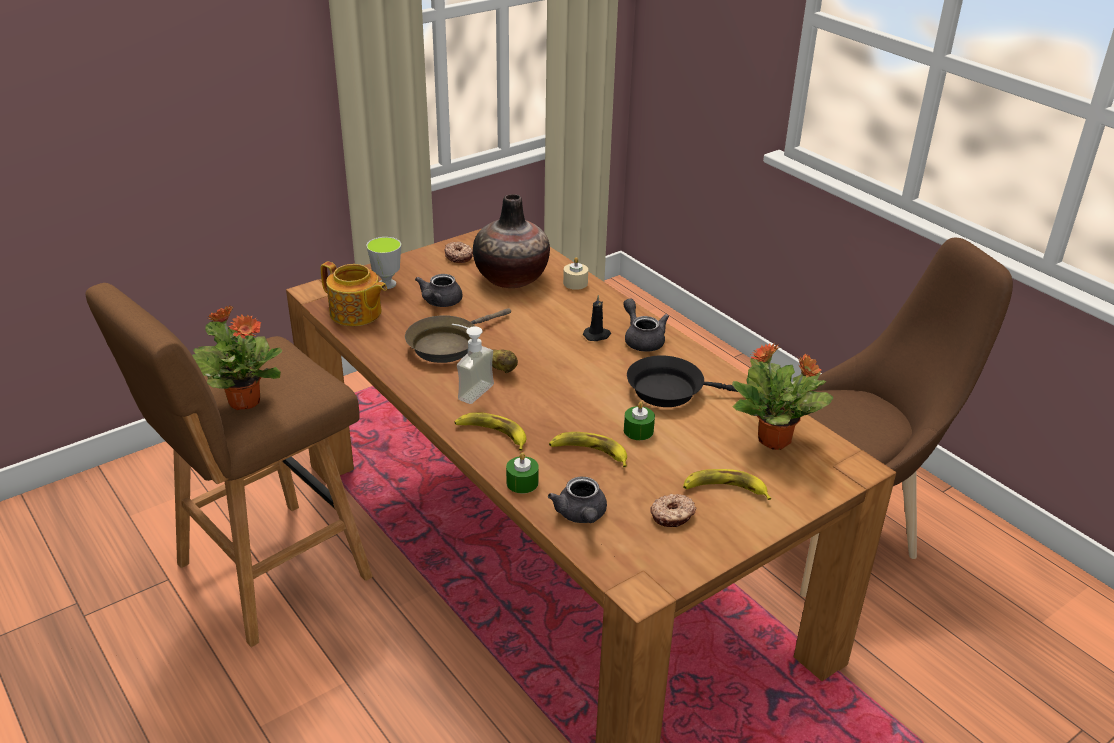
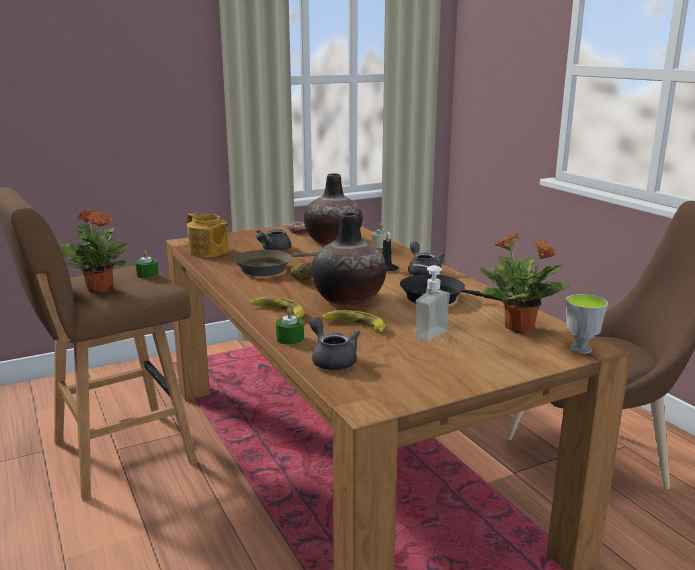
camera: 10 degrees right, 15 degrees down
cup [366,237,401,289] -> cup moved to [566,294,608,354]
soap dispenser [452,324,494,404] -> soap dispenser moved to [413,264,450,341]
grey teapot [548,476,607,523] -> grey teapot turned 150 degrees clockwise [310,317,360,370]
green candle [624,402,655,440] -> green candle moved to [135,250,159,278]
donut [650,494,696,527] -> none
banana [683,469,771,500] -> none
none -> vase [311,213,386,306]

